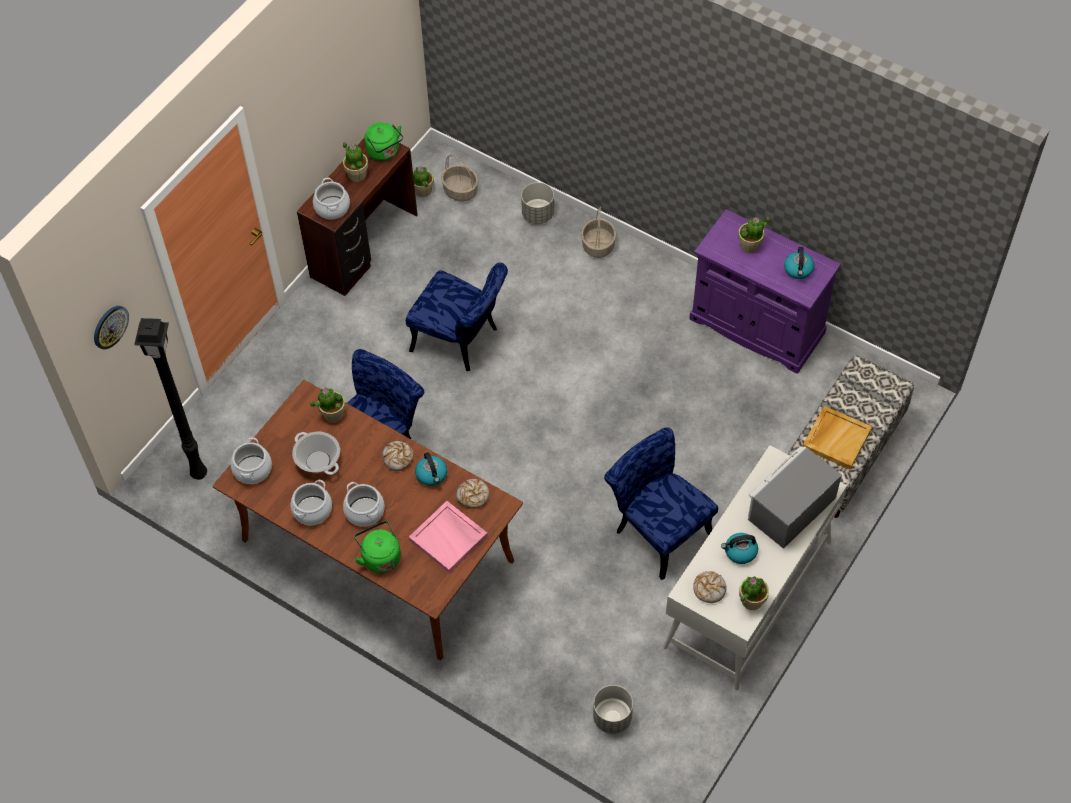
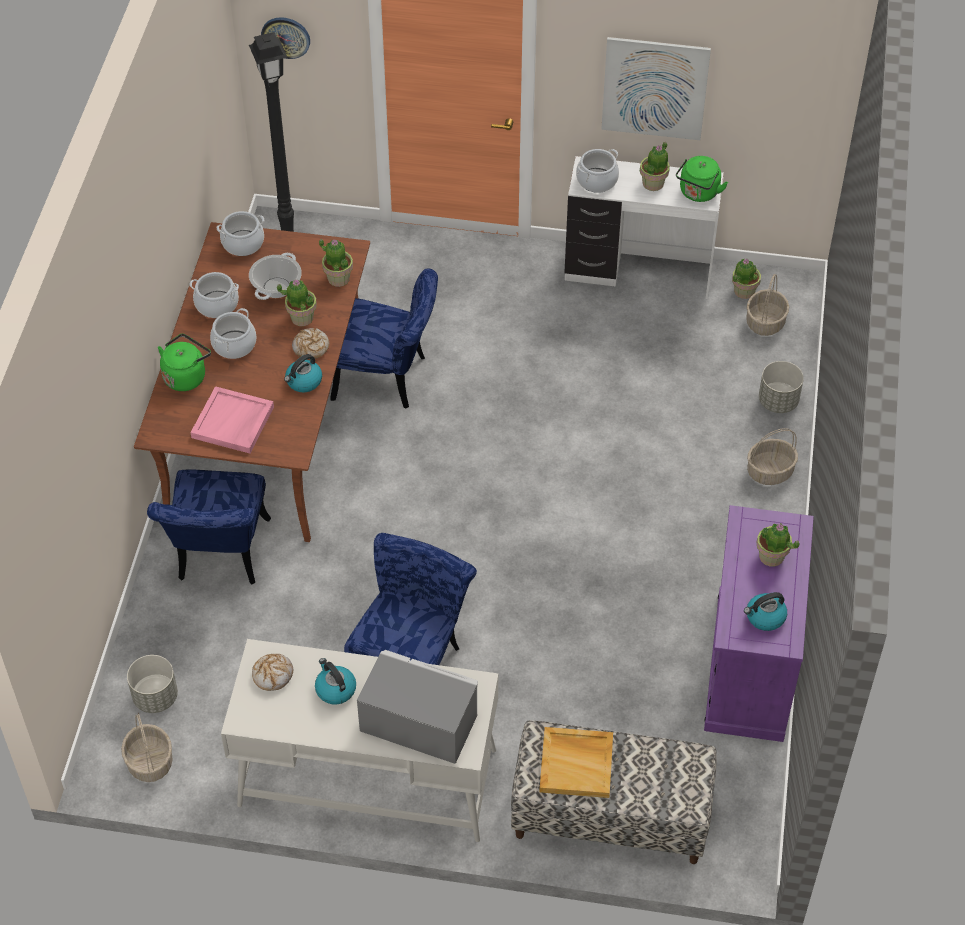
camera: 65 degrees right, 5 degrees down
brown desk [297,139,418,296] -> white desk [564,156,724,299]
blue chair [406,262,508,371] -> blue chair moved to [147,469,271,585]
bread [456,479,489,509] -> none
potted plant [739,576,769,610] -> potted plant moved to [277,280,317,326]
none -> basket [121,713,173,782]
none -> picture [601,37,711,140]

